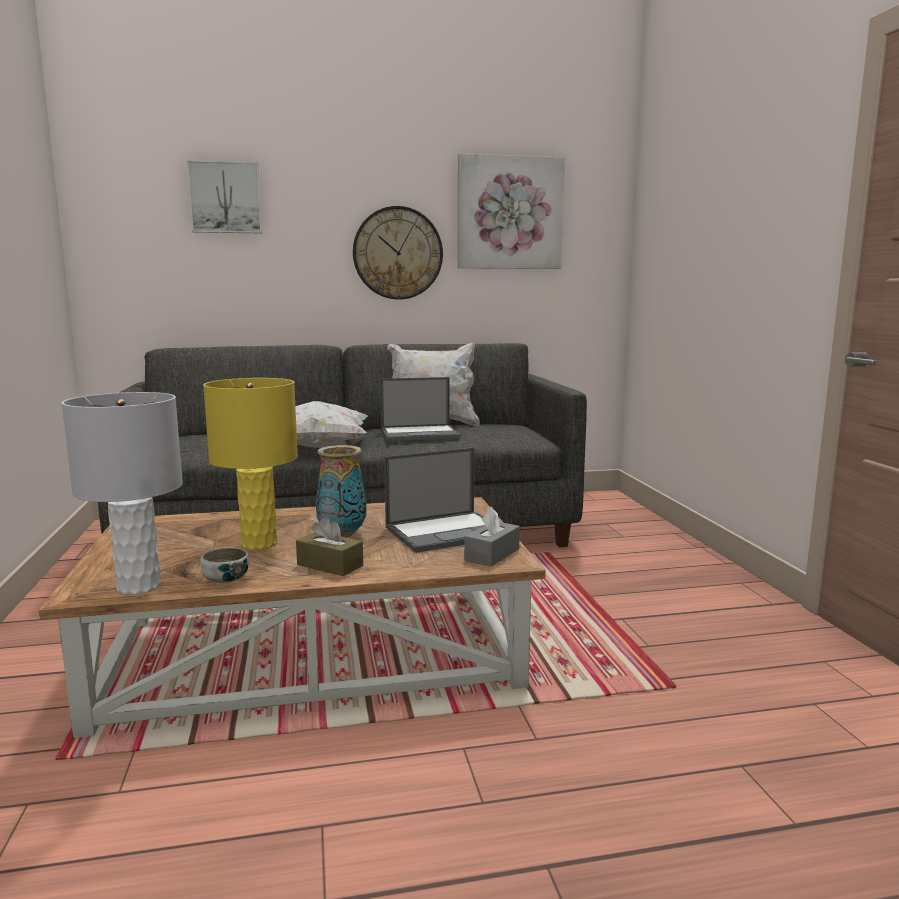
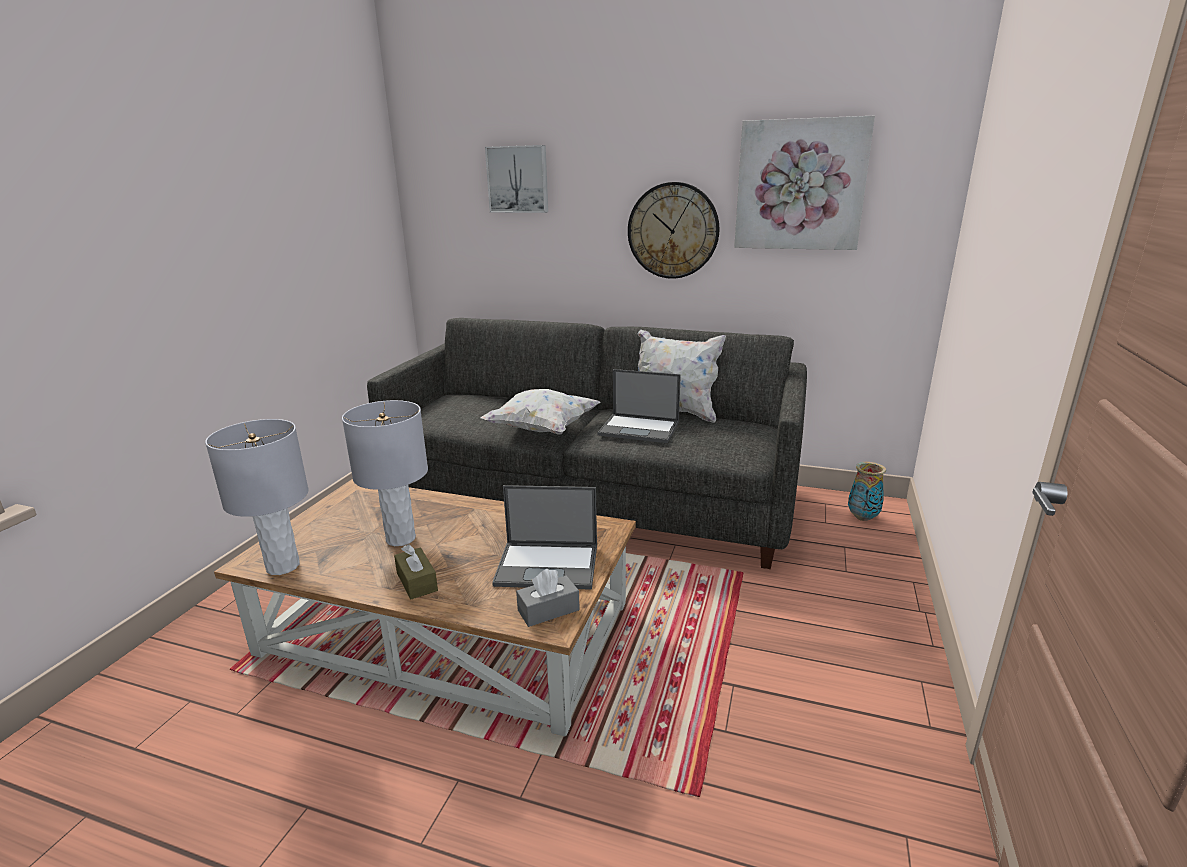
camera: 30 degrees right, 10 degrees up
bowl [201,548,249,583] -> none
yellow table lamp [203,378,298,550] -> grey table lamp [342,400,428,546]
vase [316,445,366,538] -> vase moved to [848,462,886,521]

